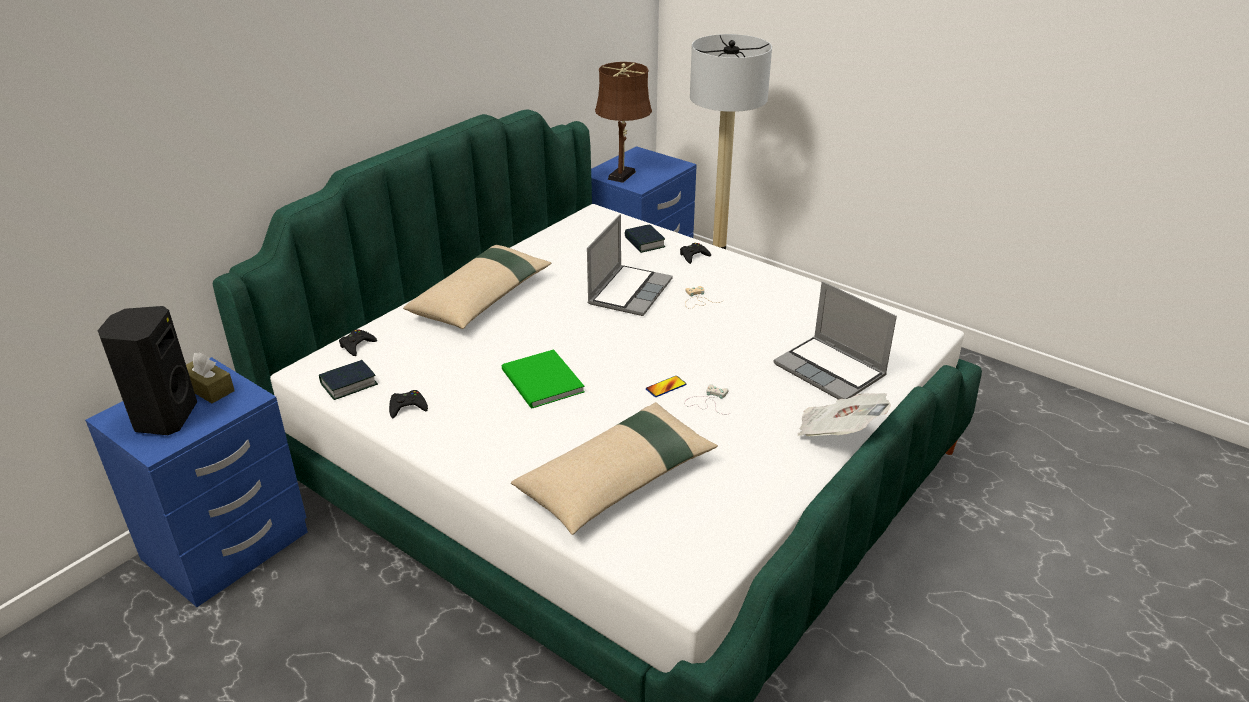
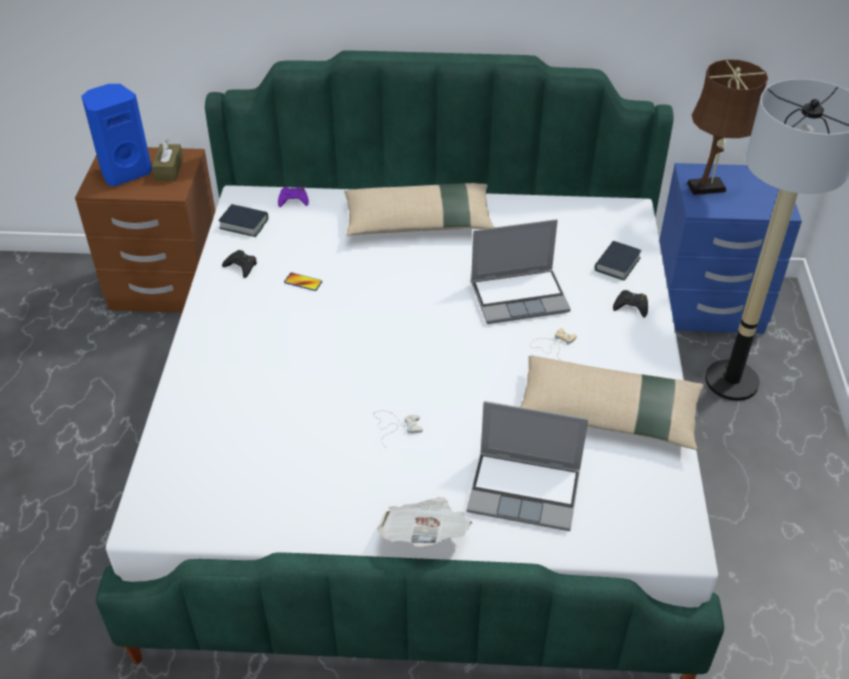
camera: 55 degrees right, 10 degrees up
blue nightstand [85,357,308,607] -> brown nightstand [75,147,215,313]
black speaker [97,306,197,435] -> blue speaker [81,84,152,186]
black game controller [339,329,377,356] -> purple game controller [278,187,309,207]
green book [502,349,585,408] -> none
beige pillow [511,402,718,535] -> beige pillow moved to [520,355,704,450]
phone [646,376,686,397] -> phone moved to [284,273,322,291]
laptop [774,281,897,400] -> laptop turned 90 degrees counterclockwise [466,401,588,531]

